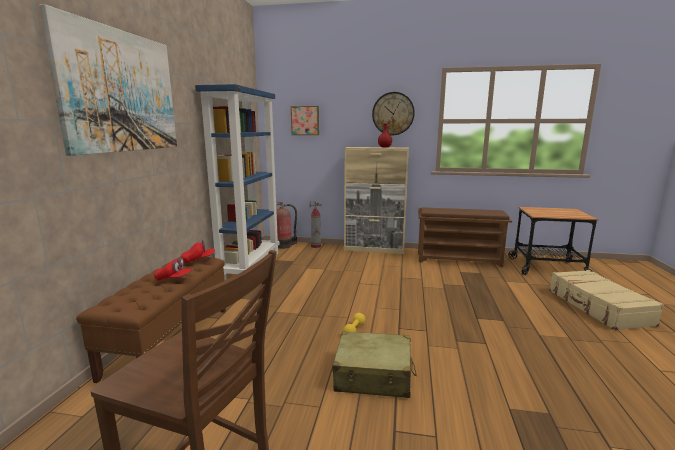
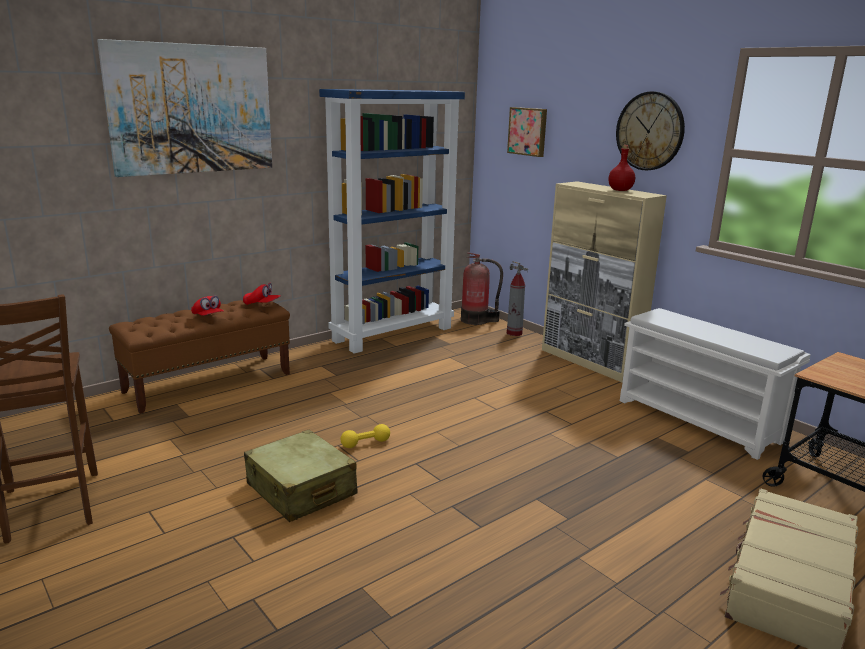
camera: 40 degrees right, 5 degrees up
brown shoe rack [418,207,512,267] -> white shoe rack [620,308,811,460]

